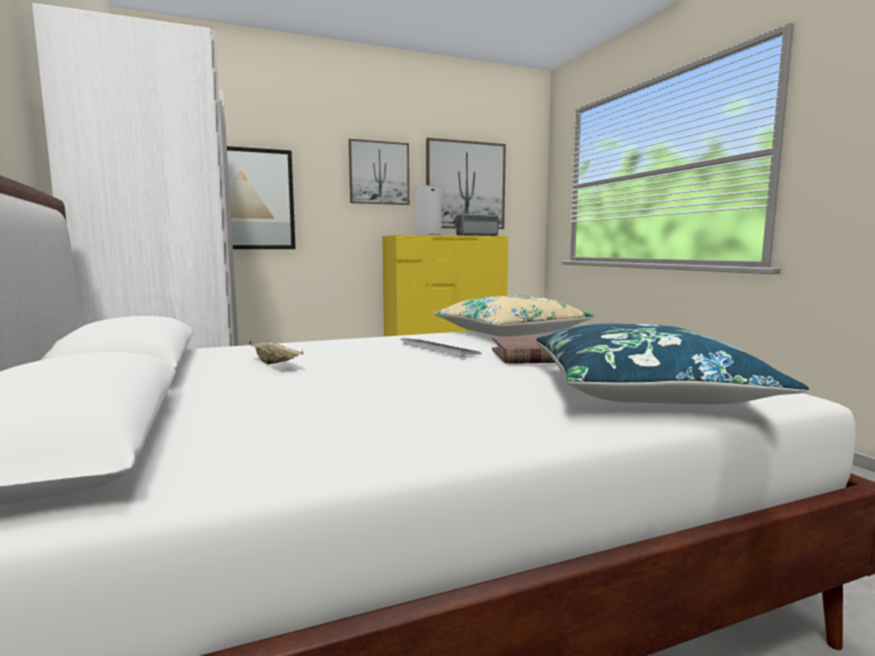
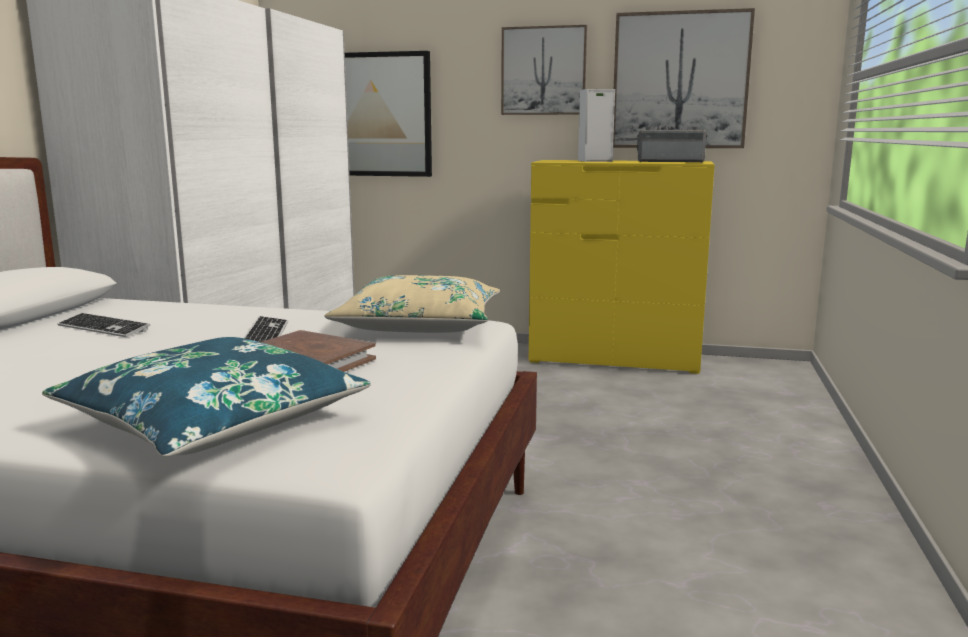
camera: 35 degrees right, 5 degrees up
beige tray [249,340,303,365] -> keyboard [58,313,151,337]

